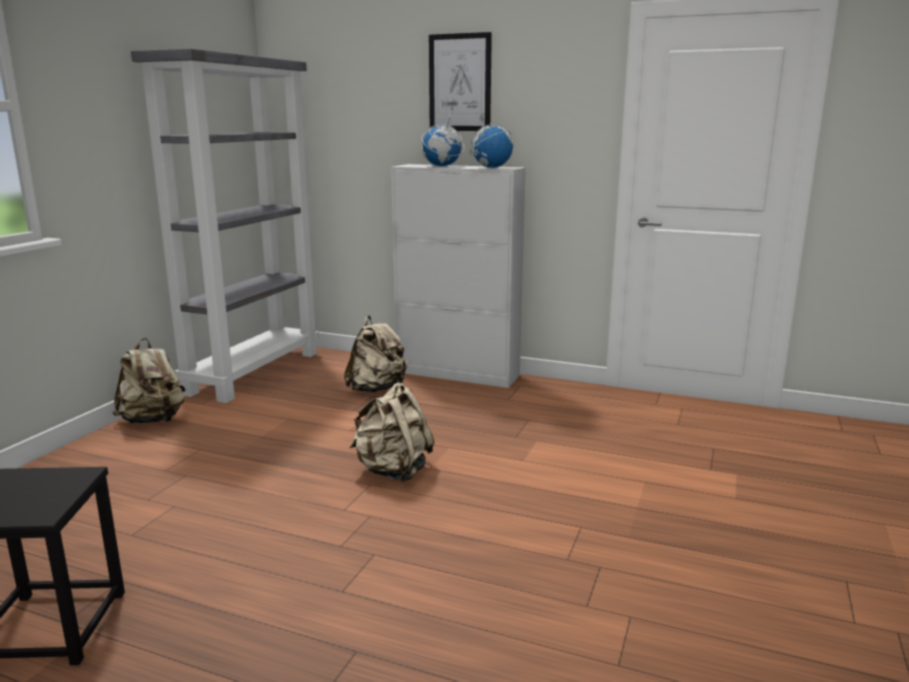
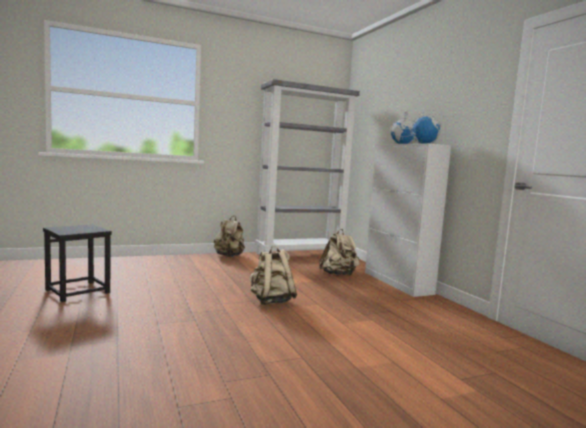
camera: 45 degrees right, 10 degrees down
picture [429,32,492,131] -> none

